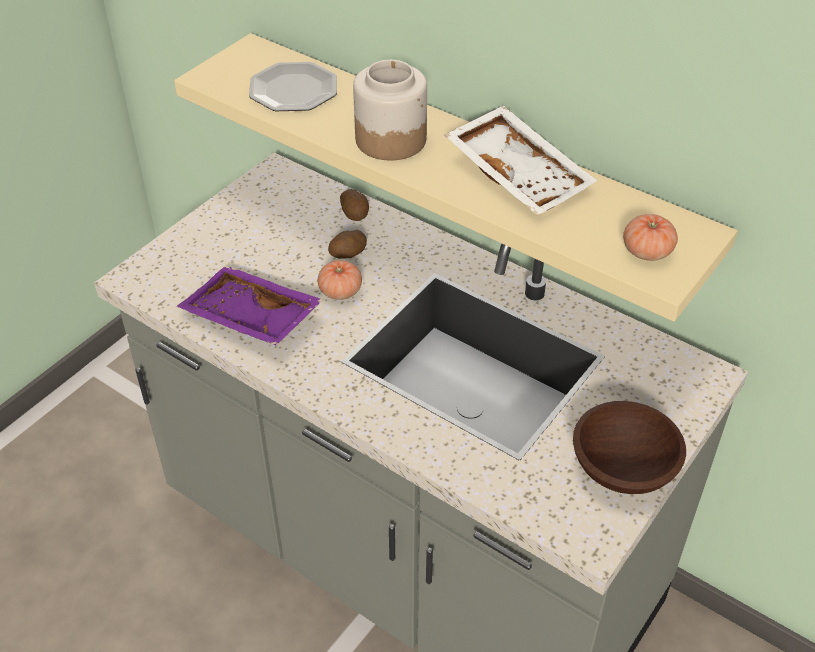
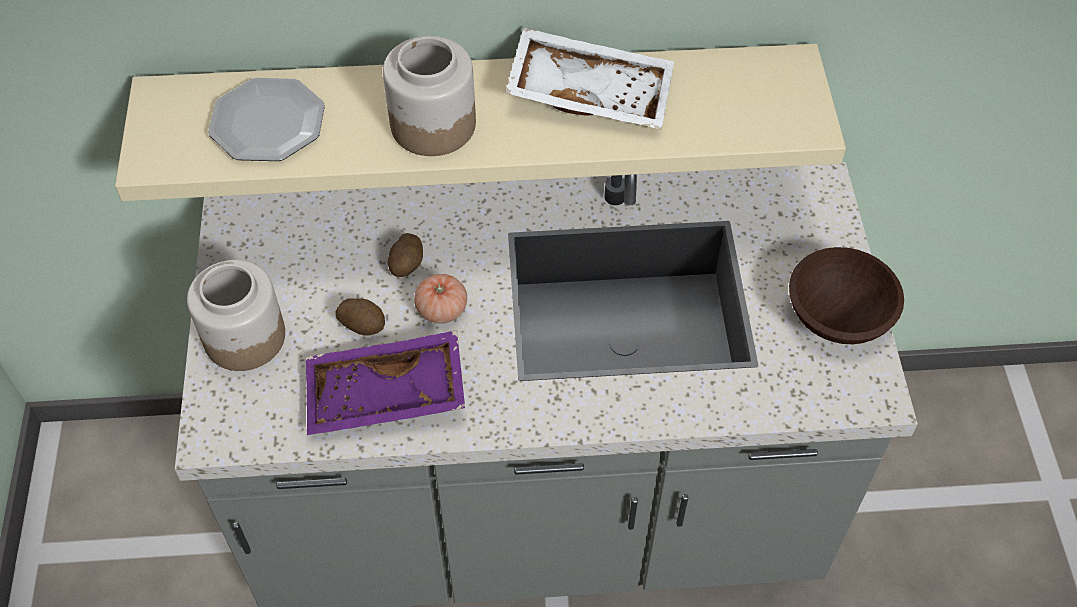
camera: 40 degrees left, 10 degrees up
potato [340,189,369,221] -> potato moved to [335,298,385,335]
tomato [623,214,678,261] -> none
none -> jar [187,260,285,371]

